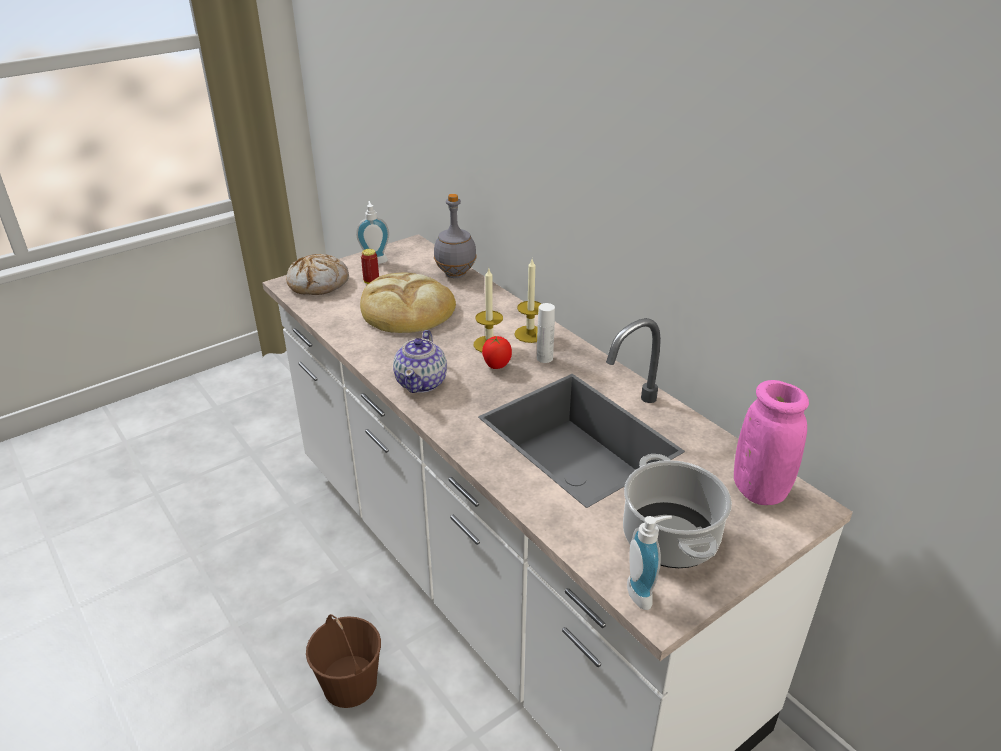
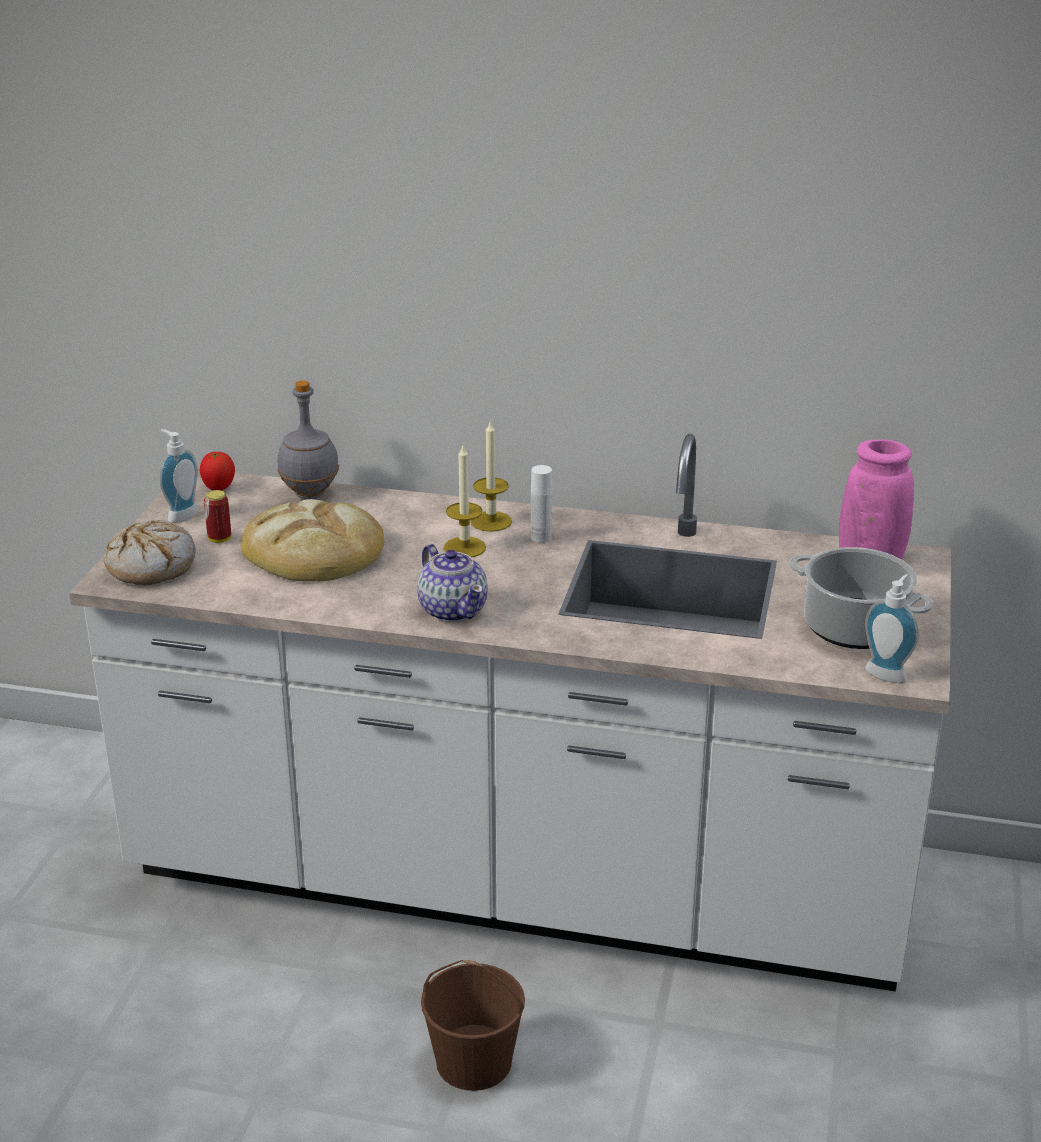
camera: 40 degrees left, 5 degrees down
tomato [482,336,512,369] -> tomato moved to [200,452,235,491]

